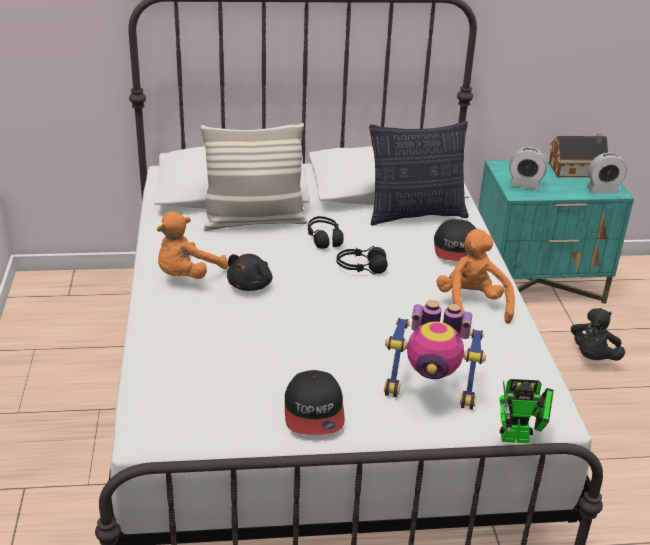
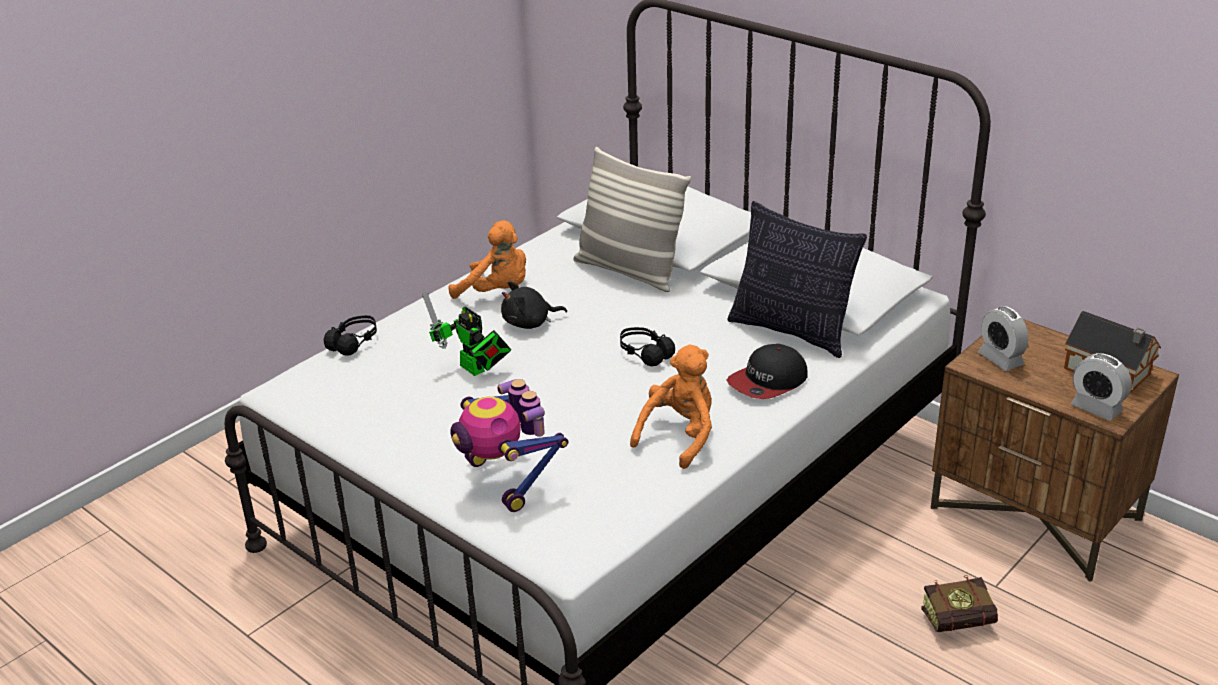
camera: 50 degrees right, 0 degrees up
orange plush toy [157,211,228,279] -> orange plush toy turned 150 degrees counterclockwise [449,220,526,299]
cap [285,370,345,435] -> none
black headphones [308,216,343,249] -> black headphones moved to [324,315,377,355]
turquoise nightstand [478,160,634,304] -> brown nightstand [931,319,1179,582]
toy robot [499,379,554,443] -> toy robot moved to [423,290,511,376]
black plush toy [571,308,625,361] -> book [921,575,998,632]

